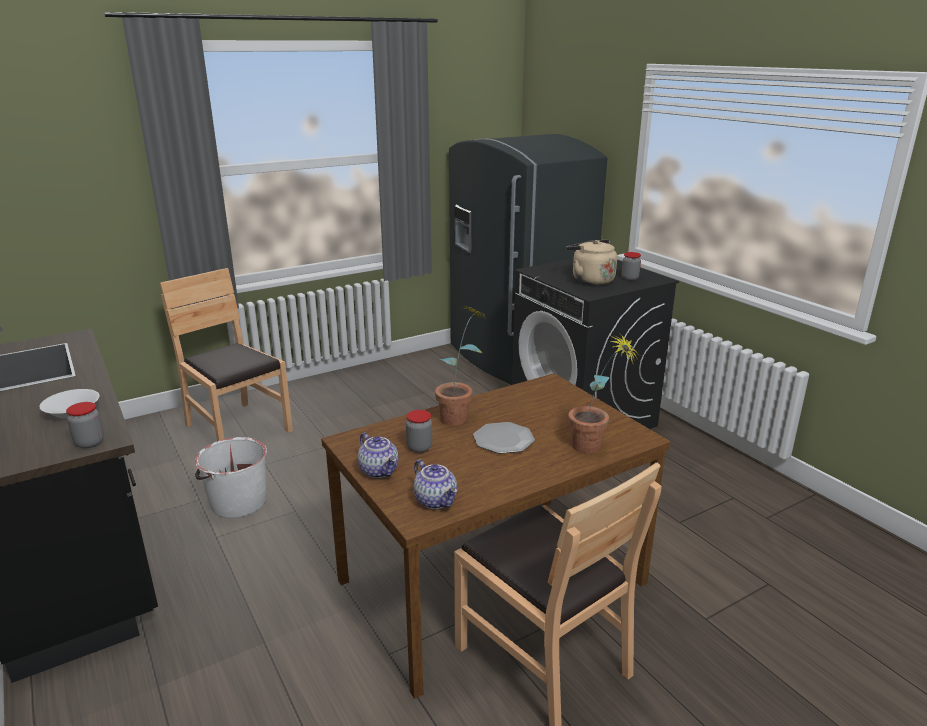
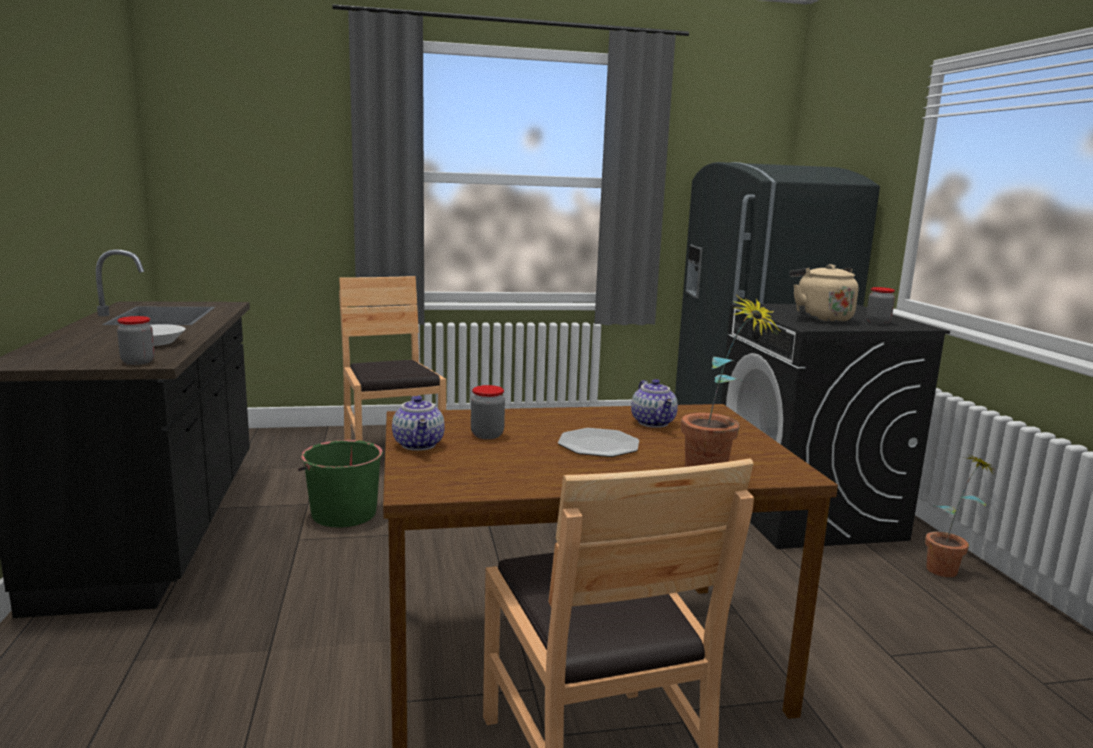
camera: 20 degrees right, 10 degrees down
white bucket [195,437,267,518] -> green bucket [298,440,383,528]
teapot [414,459,457,509] -> teapot moved to [631,379,678,428]
potted plant [435,305,485,426] -> potted plant moved to [925,453,996,577]

